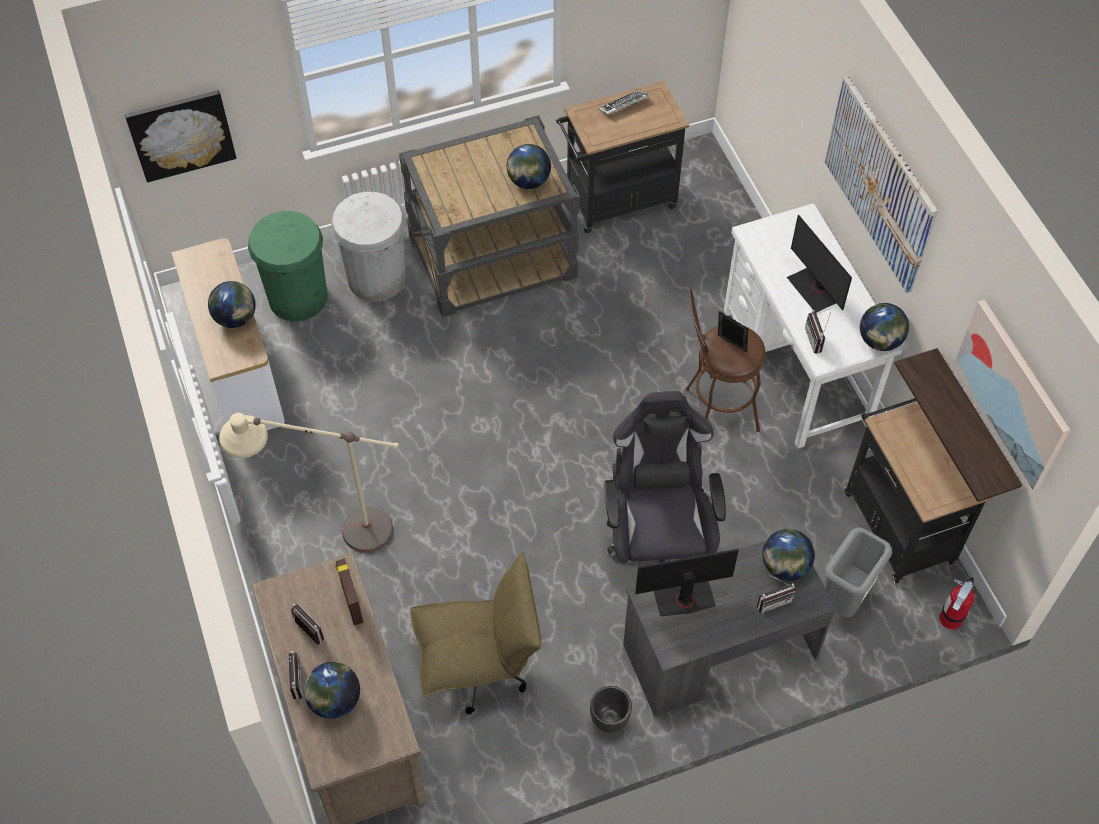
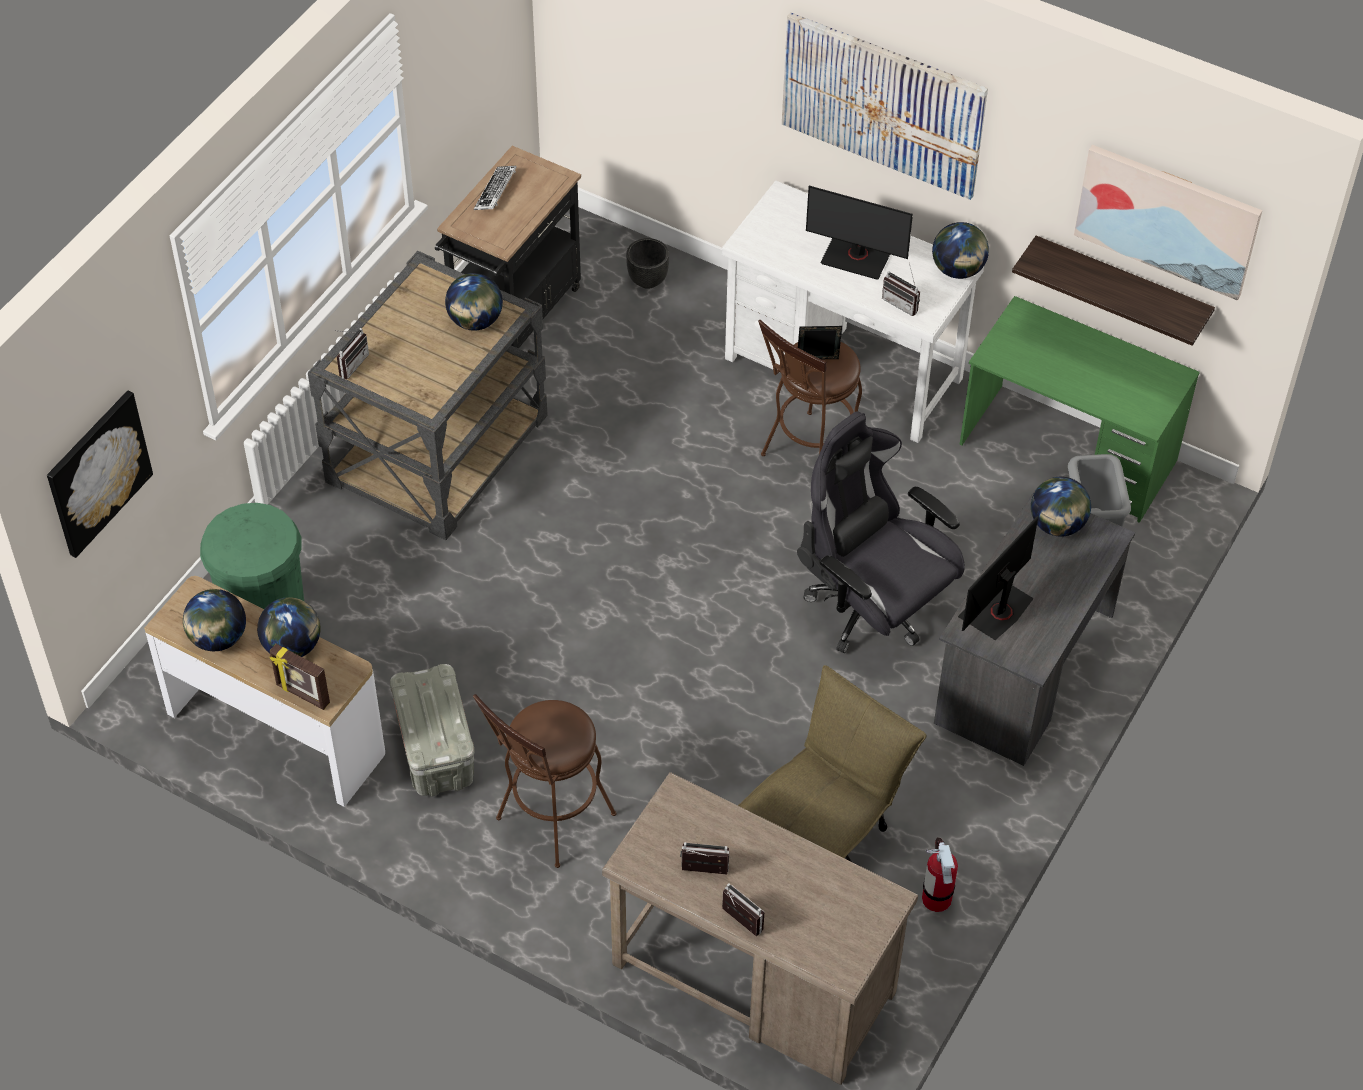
camera: 40 degrees left, 5 degrees down
beige floor lamp [219,413,398,553] -> brown stool [473,694,616,868]
globe [304,662,360,719] -> globe moved to [183,589,246,651]
white trash can [331,192,406,302] -> none
picture frame [335,558,364,625] -> picture frame moved to [269,644,330,710]
black planter [590,686,632,733] -> black planter moved to [626,238,669,289]
radio [757,576,795,614] -> radio moved to [334,328,369,379]
black cart [845,398,992,584] -> green desk [959,296,1200,523]
fire extinguisher [939,578,974,630] -> fire extinguisher moved to [922,837,958,912]
none -> grey storage box [390,664,475,797]

